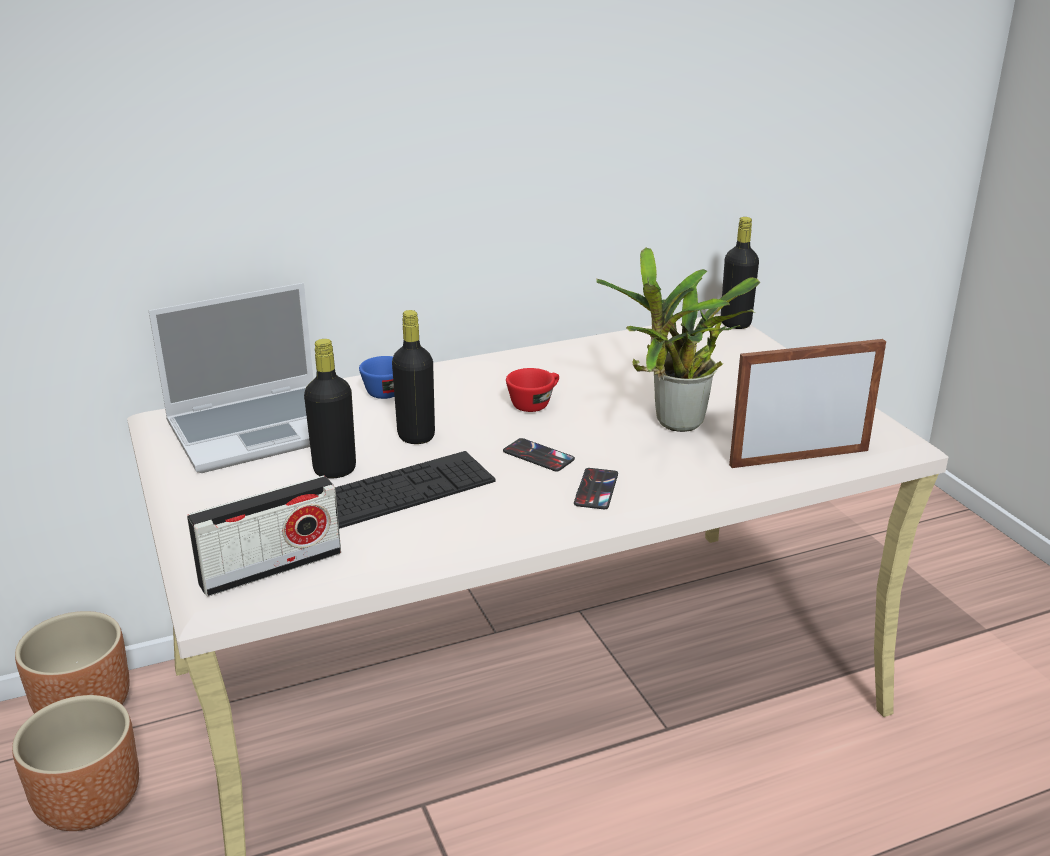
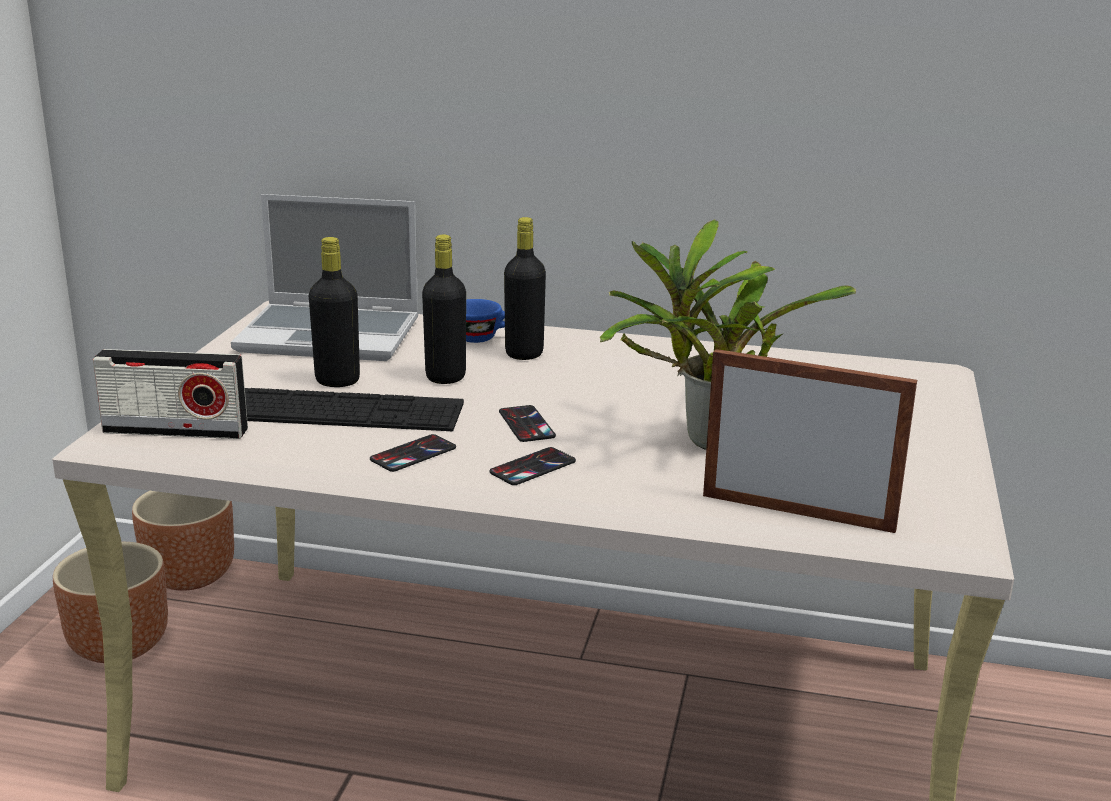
camera: 35 degrees right, 5 degrees down
red cup [506,368,559,412] -> none
black bottle [721,217,759,329] -> black bottle moved to [504,217,546,360]
none -> phone [370,434,456,472]

